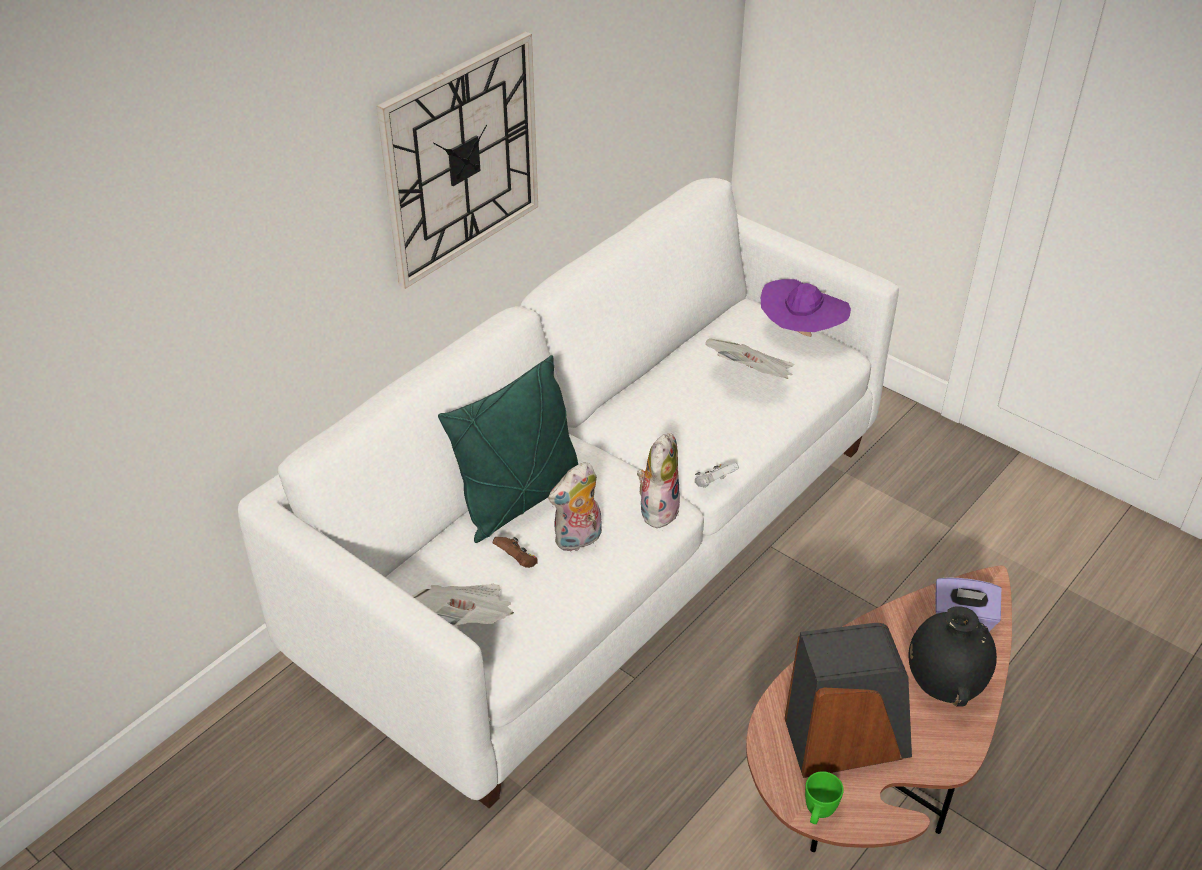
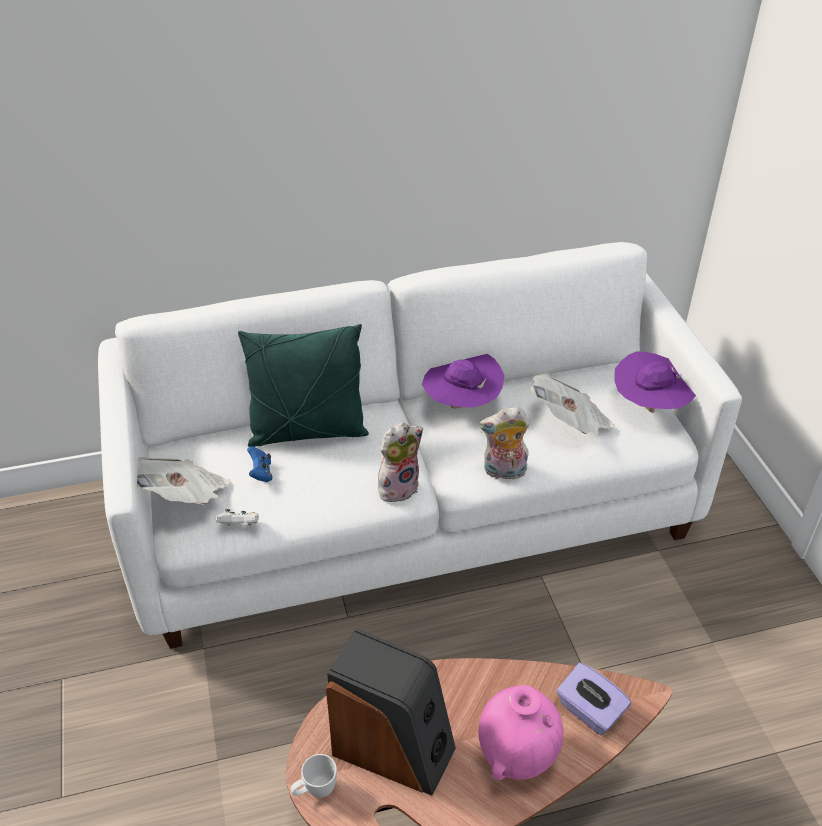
camera: 35 degrees right, 0 degrees up
wall clock [377,32,538,289] -> none
brown game controller [493,537,538,568] -> blue game controller [247,446,272,482]
plush toy [548,462,602,551] -> plush toy moved to [479,407,529,480]
white game controller [695,463,739,488] -> white game controller moved to [216,509,259,525]
green mug [805,771,844,824] -> white mug [291,754,337,798]
black vase [908,606,997,707] -> pink vase [479,685,563,780]
none -> purple hat [422,354,505,408]

